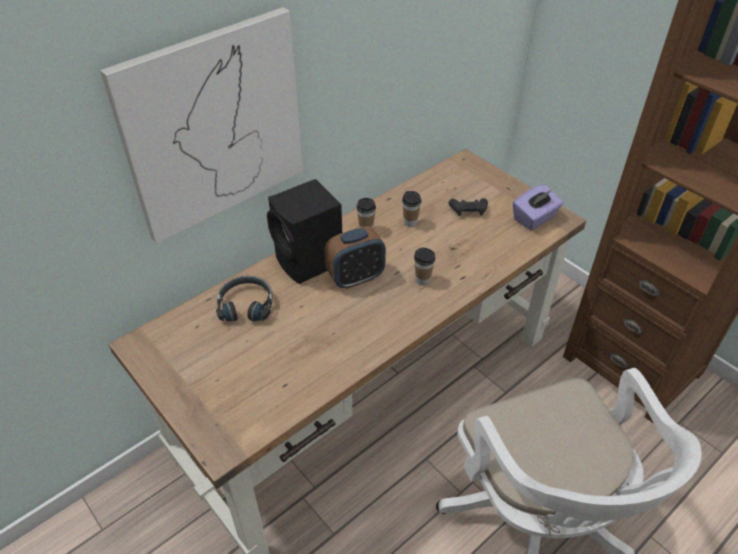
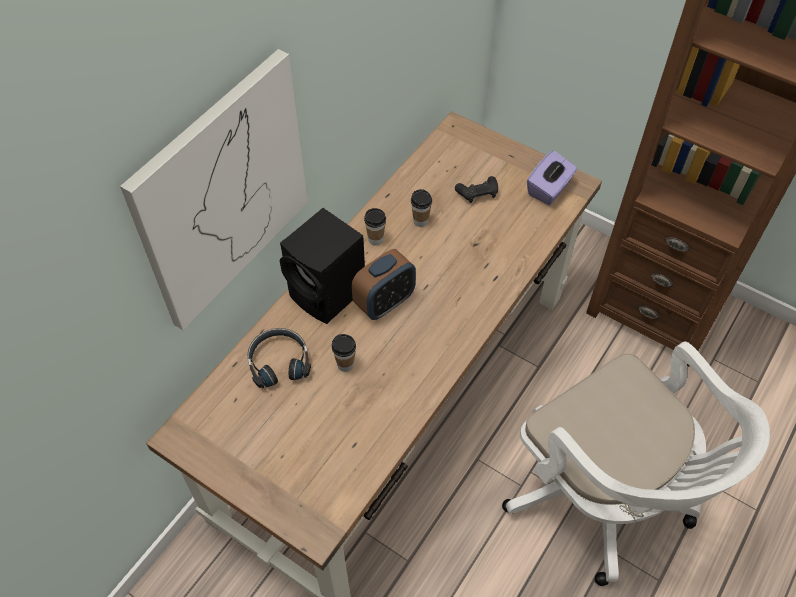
camera: 15 degrees left, 10 degrees up
cup [414,248,435,286] -> cup moved to [332,334,356,372]

